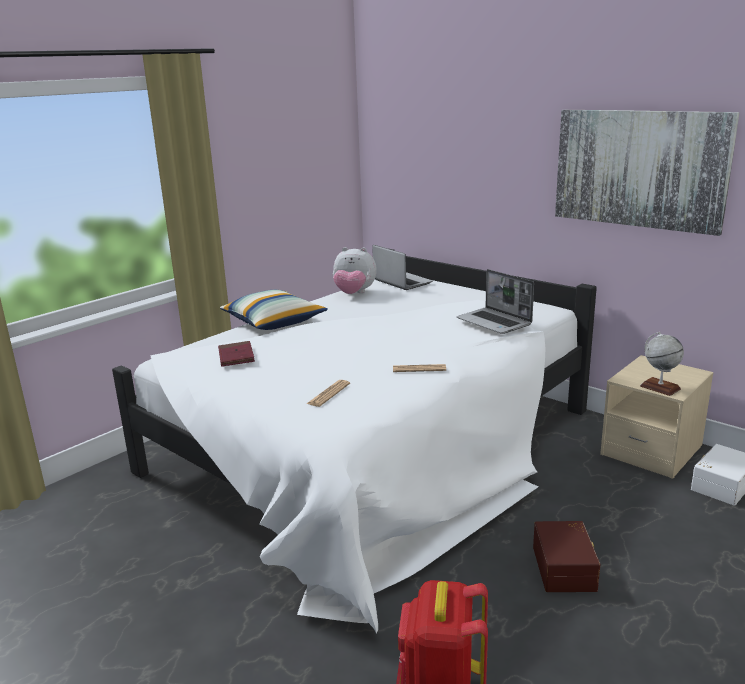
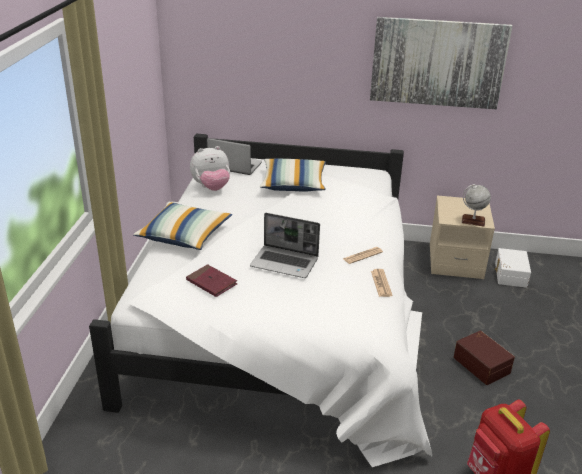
camera: 35 degrees left, 10 degrees up
newspaper [307,380,350,407] -> newspaper moved to [371,269,392,297]
laptop [456,269,534,334] -> laptop moved to [250,213,320,278]
none -> pillow [260,159,326,192]

